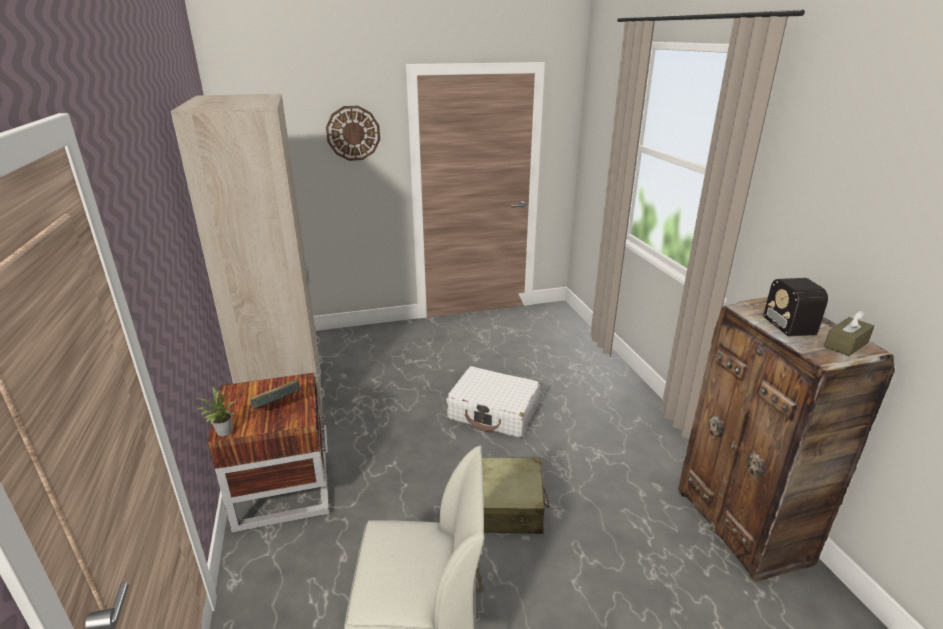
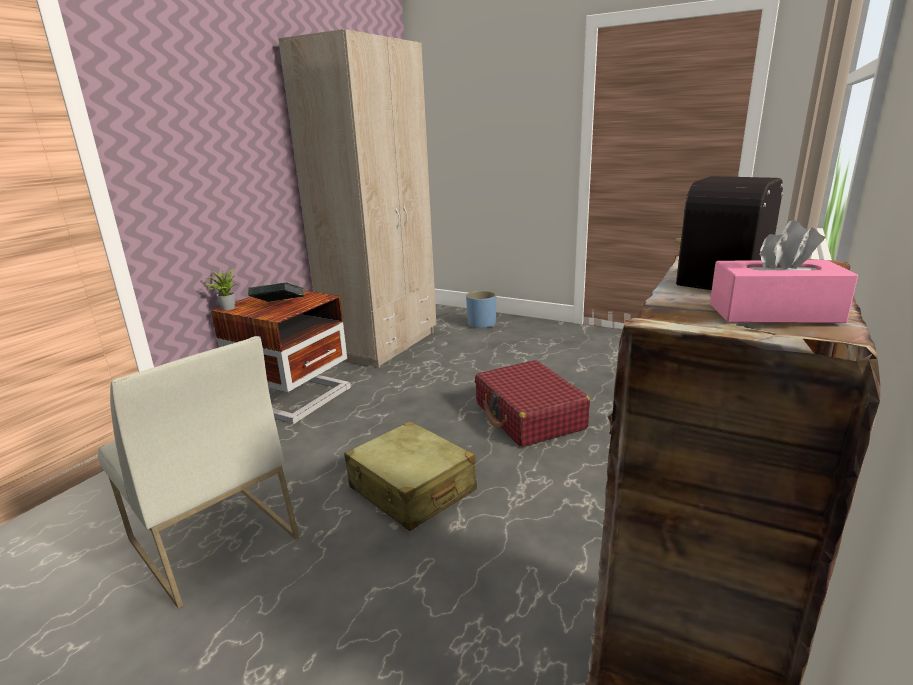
camera: 45 degrees right, 5 degrees down
wall clock [326,106,380,161] -> none
white suitcase [446,366,540,438] -> red suitcase [475,360,590,447]
brown tissue box [824,311,875,356] -> pink tissue box [710,220,858,323]
none -> blue planter [466,290,496,329]

